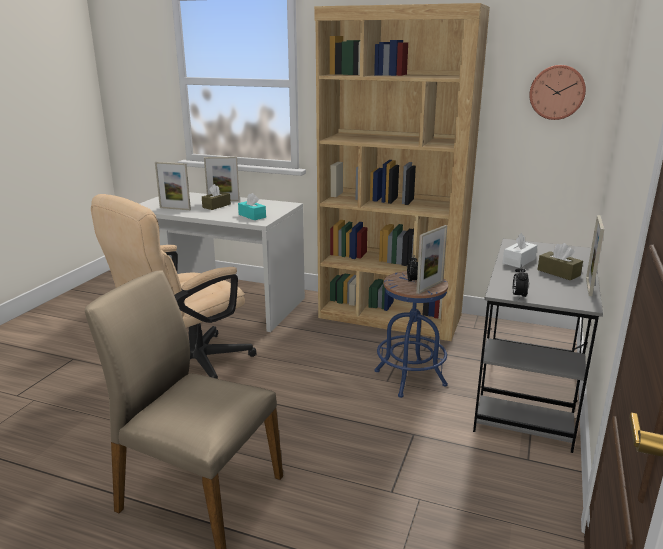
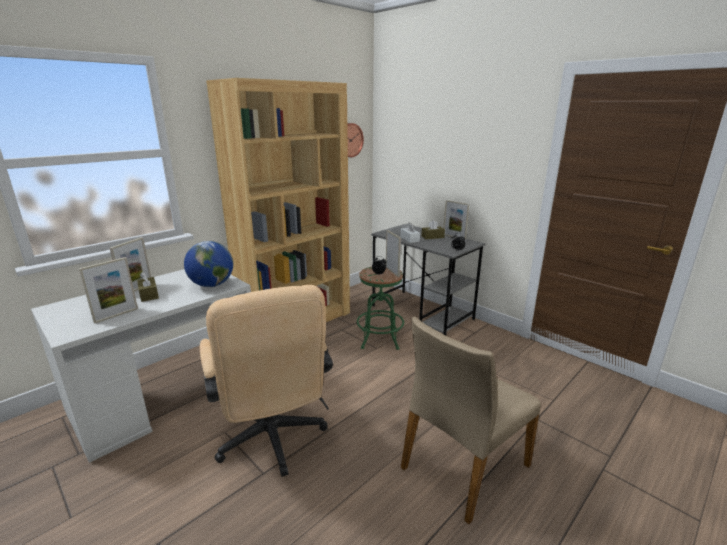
camera: 65 degrees left, 0 degrees up
turquoise tissue box [238,193,266,220] -> globe [184,241,233,287]
blue stool [375,271,448,398] -> green stool [357,267,404,350]

